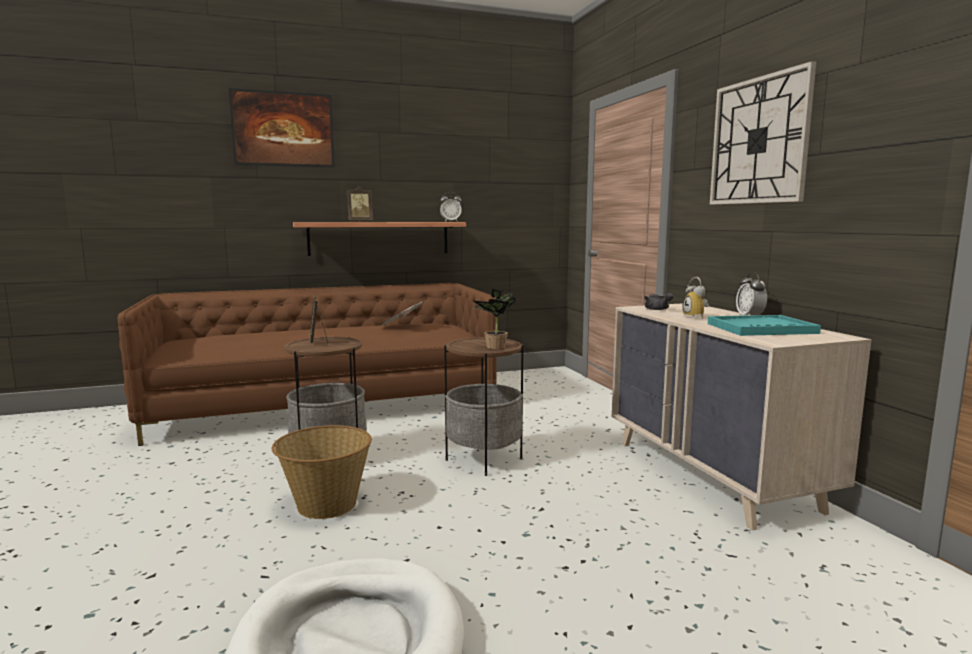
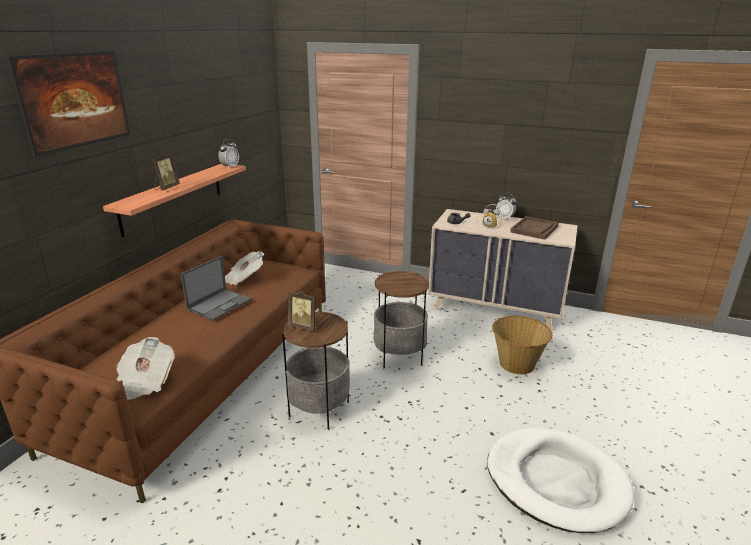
camera: 50 degrees left, 15 degrees up
basket [272,425,372,519] -> basket moved to [492,316,553,375]
potted plant [472,289,518,349] -> none
turquoise tray [708,315,821,336] -> brown tray [510,216,559,240]
wall clock [710,61,816,205] -> none
none -> newspaper [116,337,175,400]
none -> laptop [181,256,252,321]

